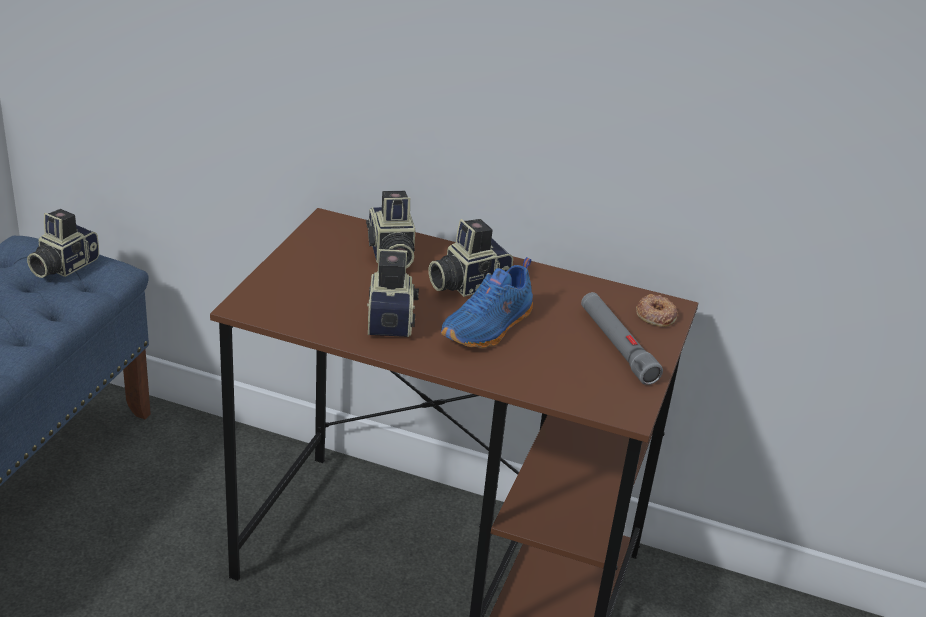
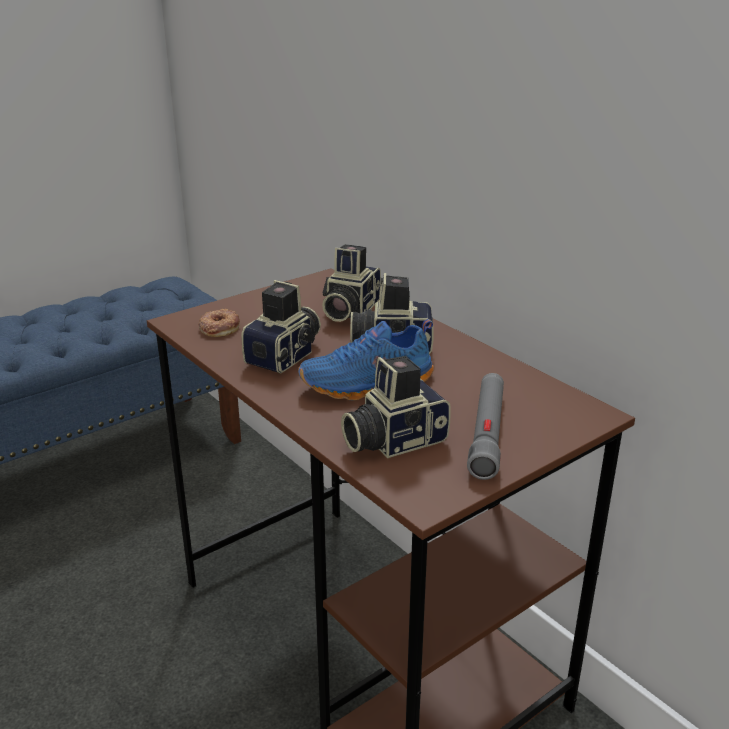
camera: 35 degrees right, 5 degrees down
camera [27,209,99,278] -> camera moved to [341,356,451,458]
donut [636,294,678,327] -> donut moved to [198,309,240,337]

